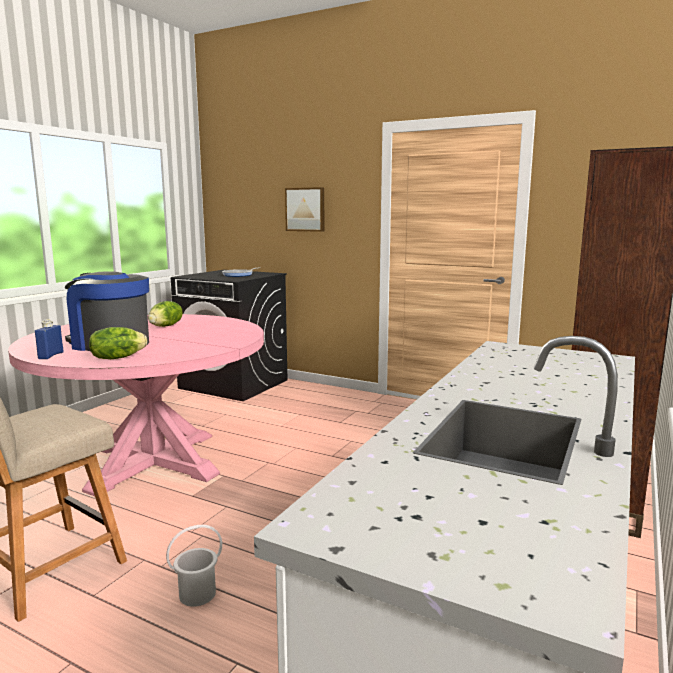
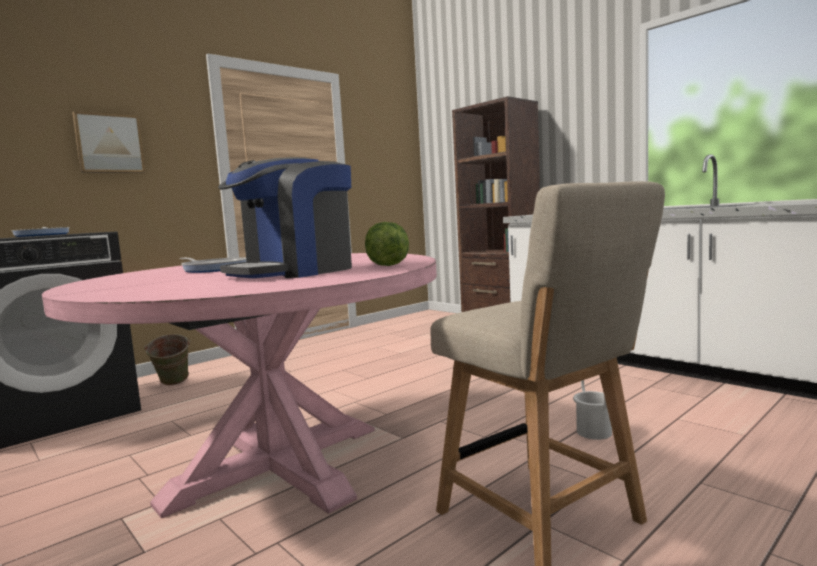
camera: 70 degrees left, 5 degrees down
blue bottle [35,319,64,359] -> none
lettuce [148,301,183,327] -> frying pan [180,257,247,273]
none -> green bucket [144,334,190,386]

